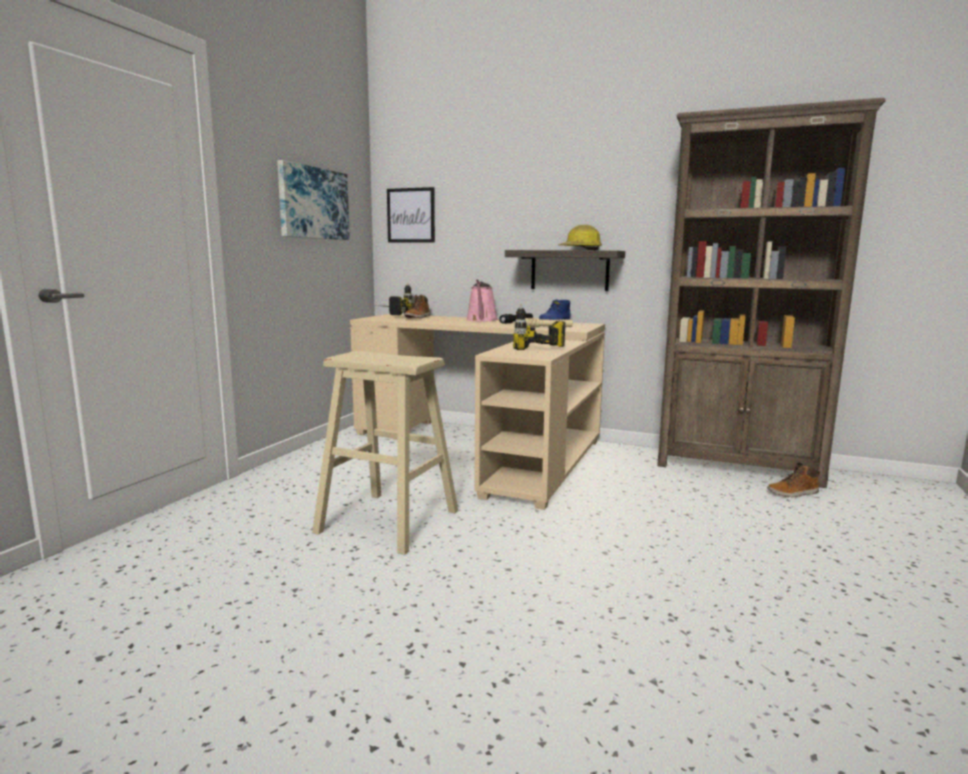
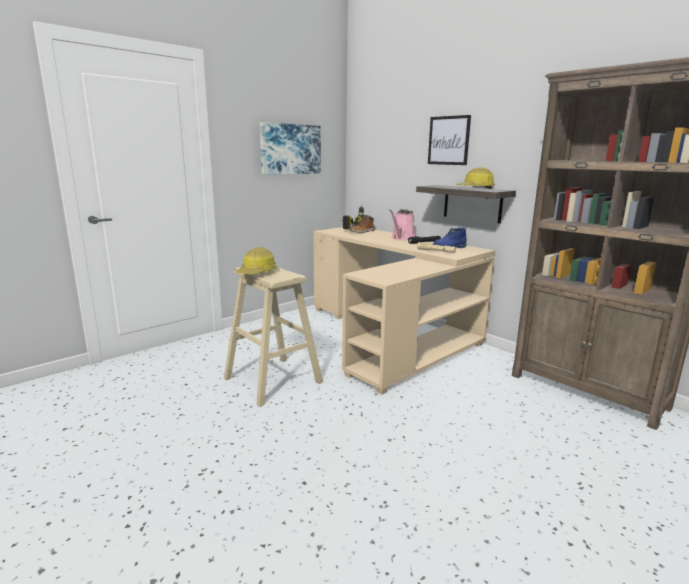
camera: 25 degrees right, 5 degrees up
picture [387,187,435,242] -> picture moved to [428,115,471,165]
power drill [513,304,565,350] -> none
boot [767,463,820,497] -> none
none -> hard hat [237,247,277,274]

